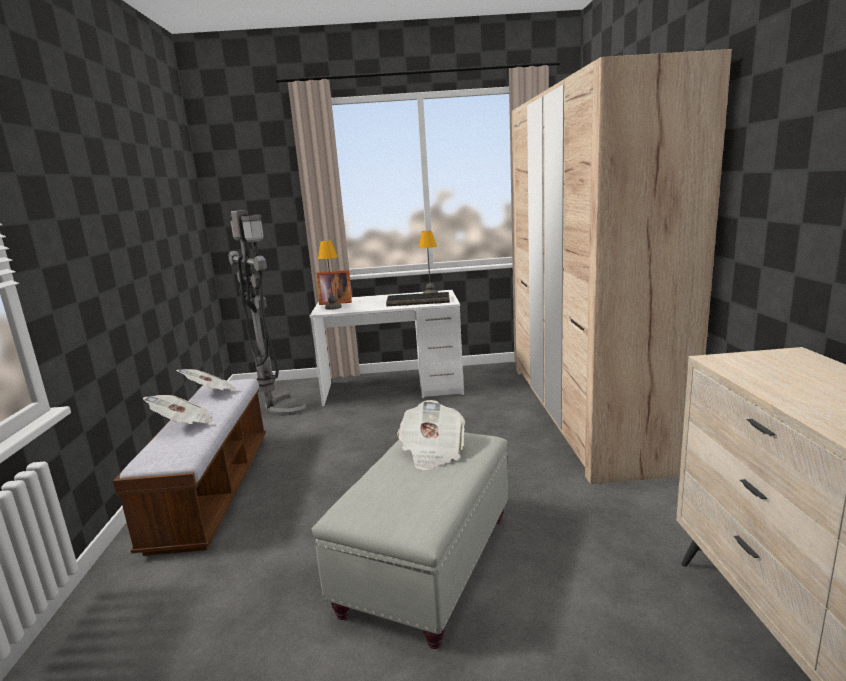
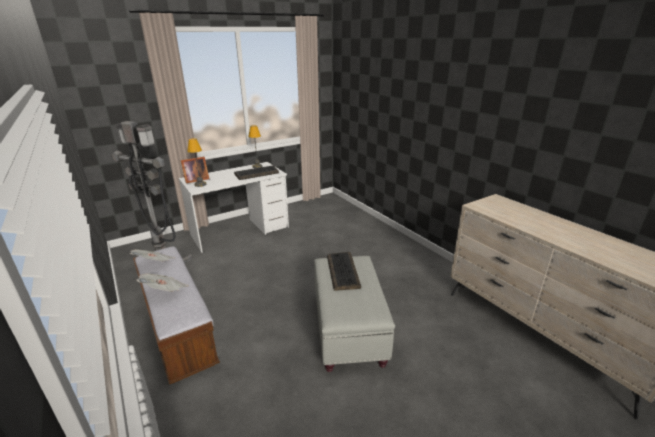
camera: 30 degrees left, 10 degrees up
newspaper [397,400,465,470] -> keyboard [327,252,361,291]
beige wardrobe [512,49,732,484] -> none

